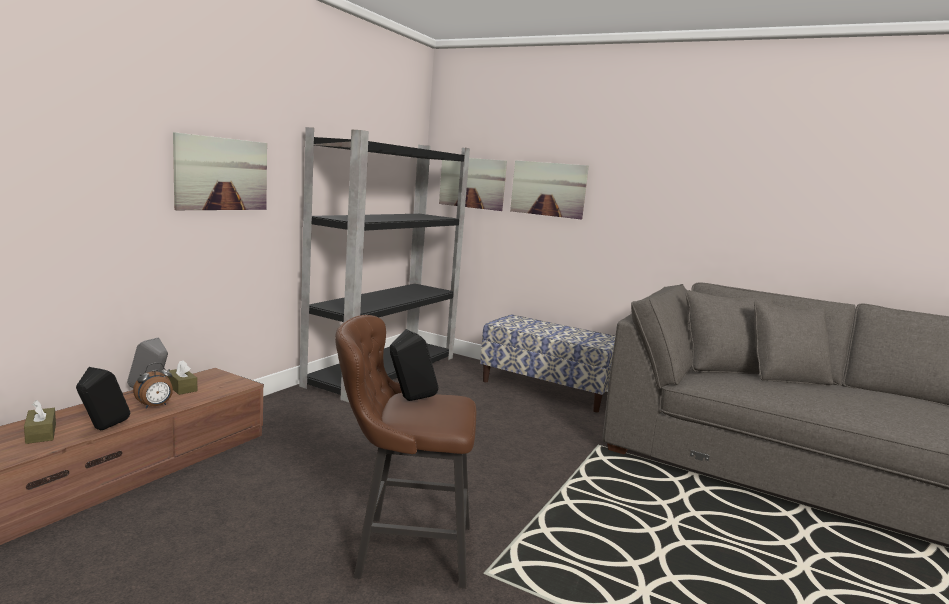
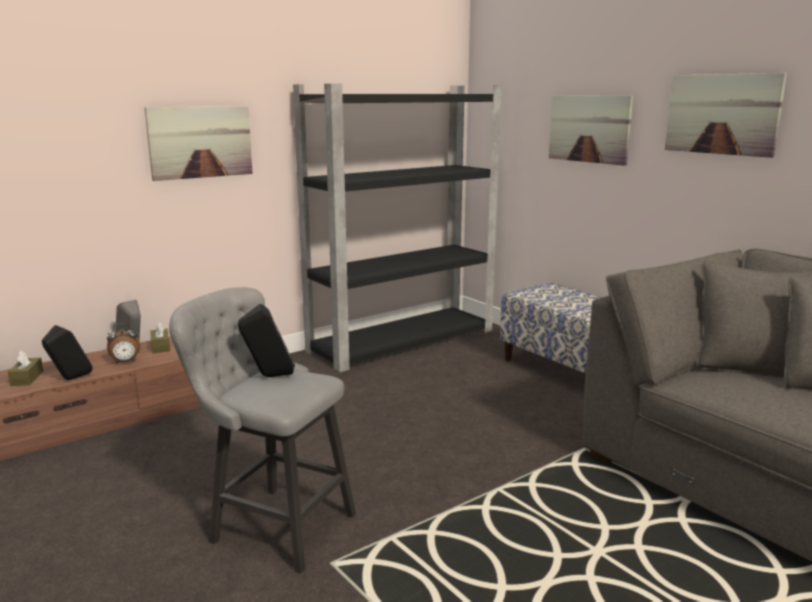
camera: 25 degrees right, 5 degrees up
brown stool [335,315,476,589] -> grey stool [169,287,356,574]
picture [439,158,507,211] -> picture moved to [665,73,787,158]

